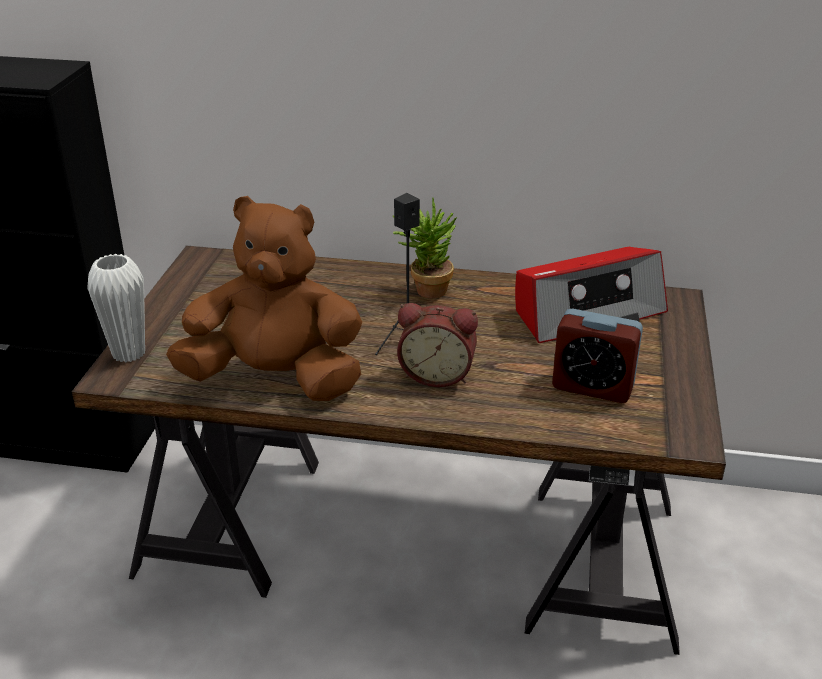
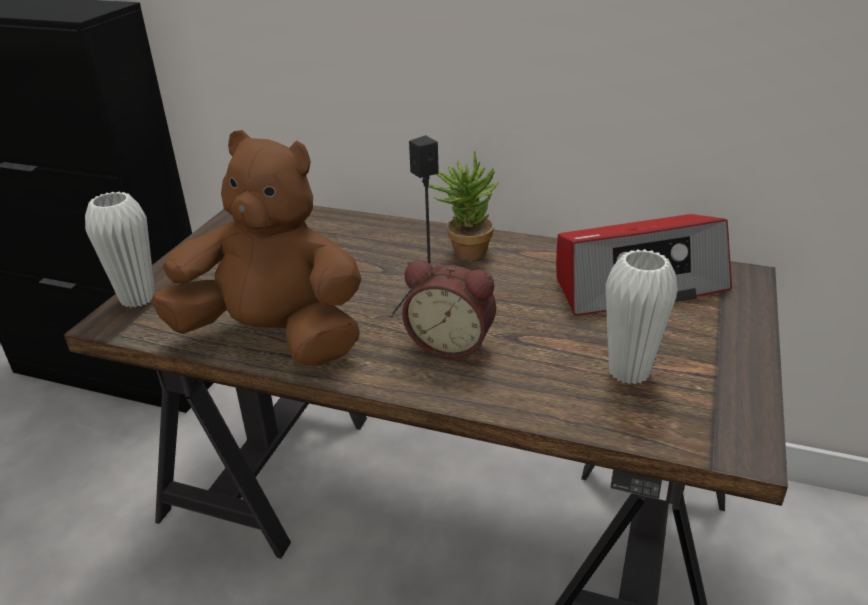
camera: 10 degrees right, 0 degrees up
alarm clock [552,308,643,403] -> white vase [606,249,678,385]

